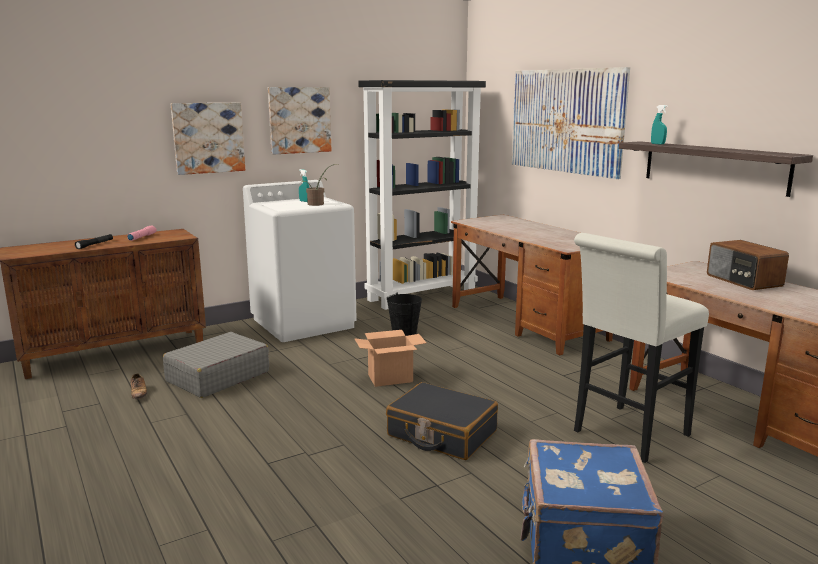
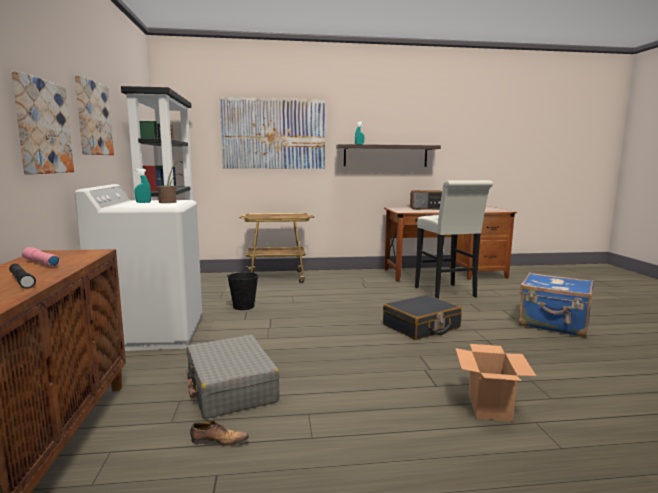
camera: 65 degrees left, 5 degrees down
cardboard box [354,330,427,387] -> cardboard box moved to [455,344,536,422]
desk [451,215,613,355] -> cart [239,213,314,283]

